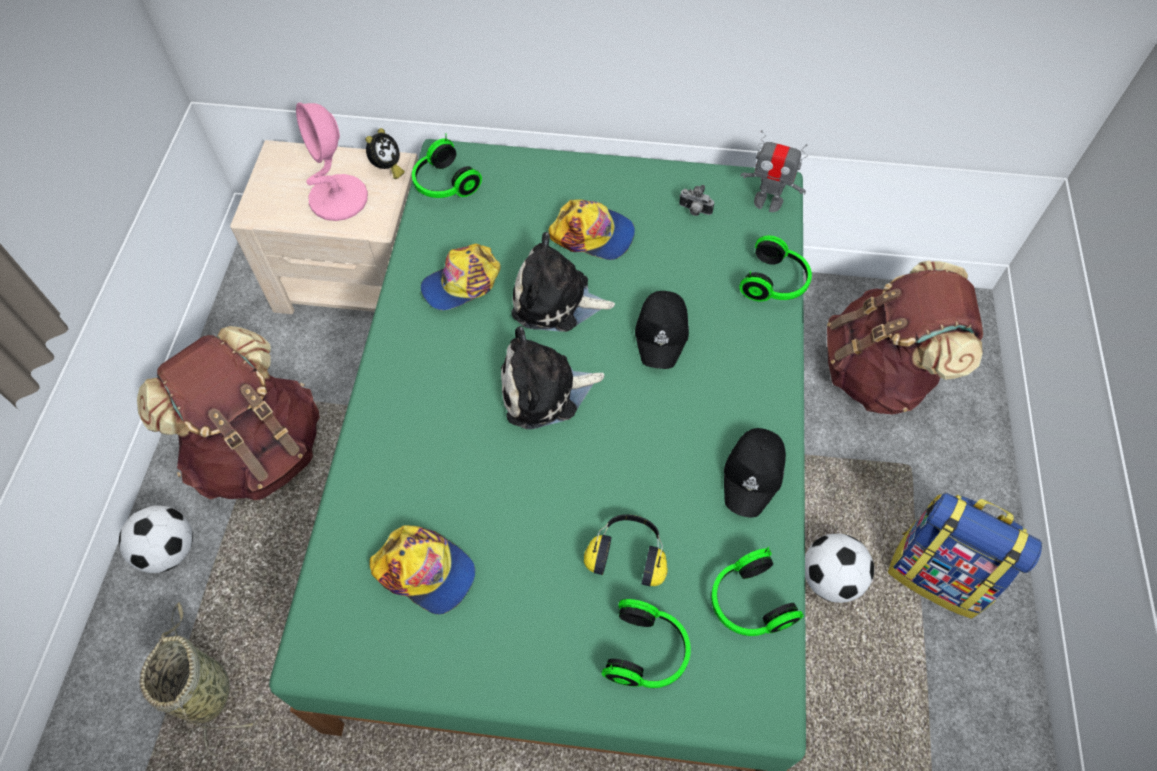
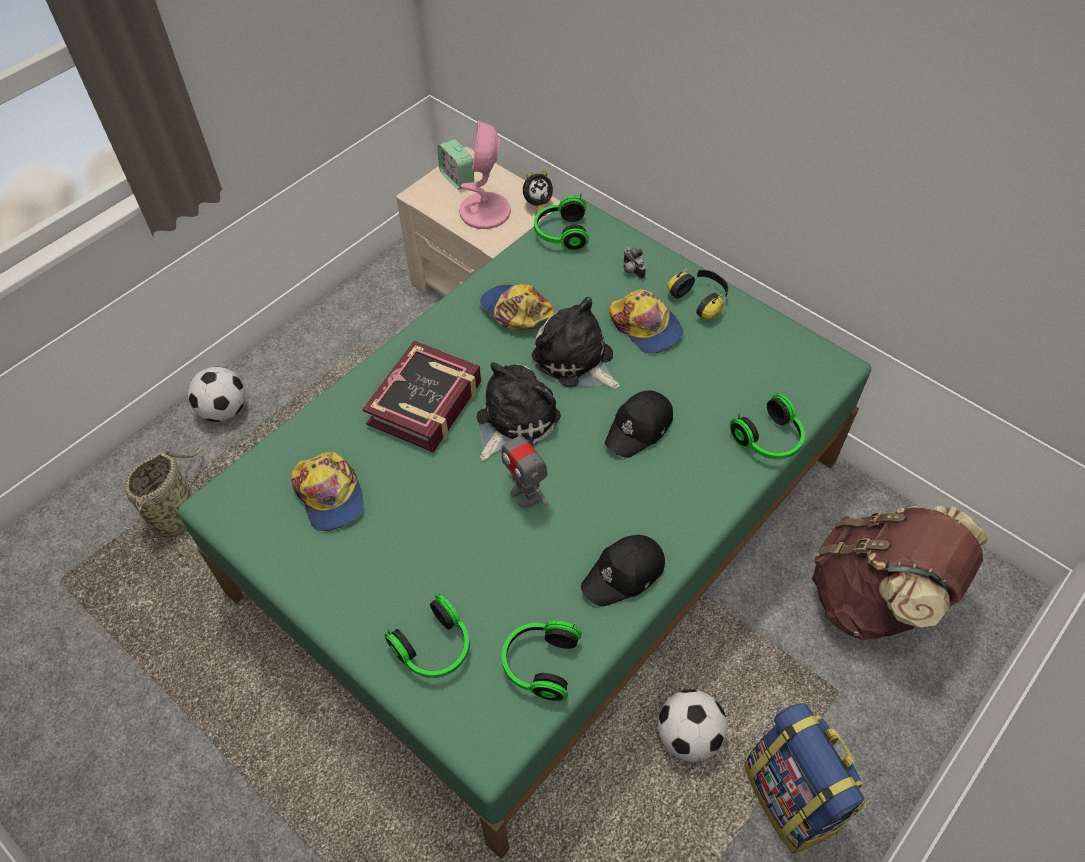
camera: 35 degrees right, 5 degrees down
brown backpack [137,326,320,500] -> none
cap [421,244,501,310] -> cap turned 45 degrees clockwise [480,284,554,330]
plush toy [501,326,605,429] -> plush toy turned 105 degrees clockwise [477,362,561,461]
headphones [584,514,668,586] -> headphones moved to [667,268,728,320]
camera [679,185,714,216] -> camera moved to [623,247,646,279]
toy robot [740,130,808,212] -> toy robot moved to [501,422,548,508]
none -> book [362,340,481,453]
none -> alarm clock [437,139,474,190]

